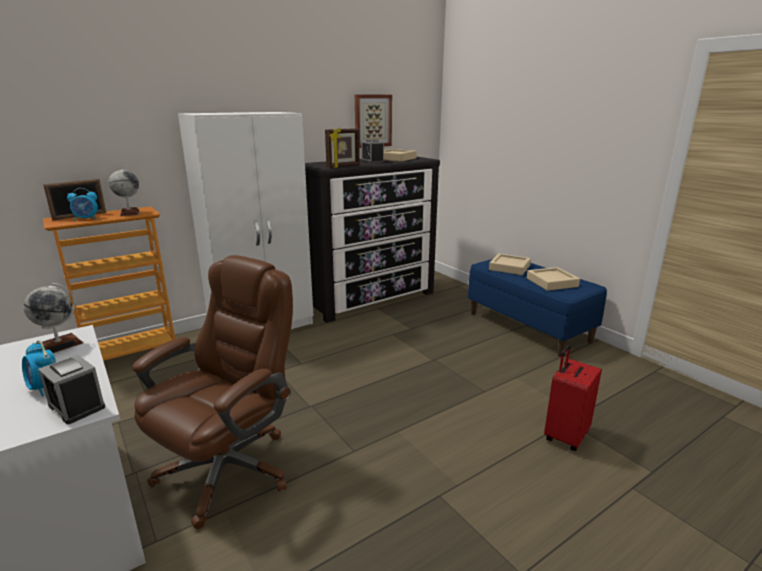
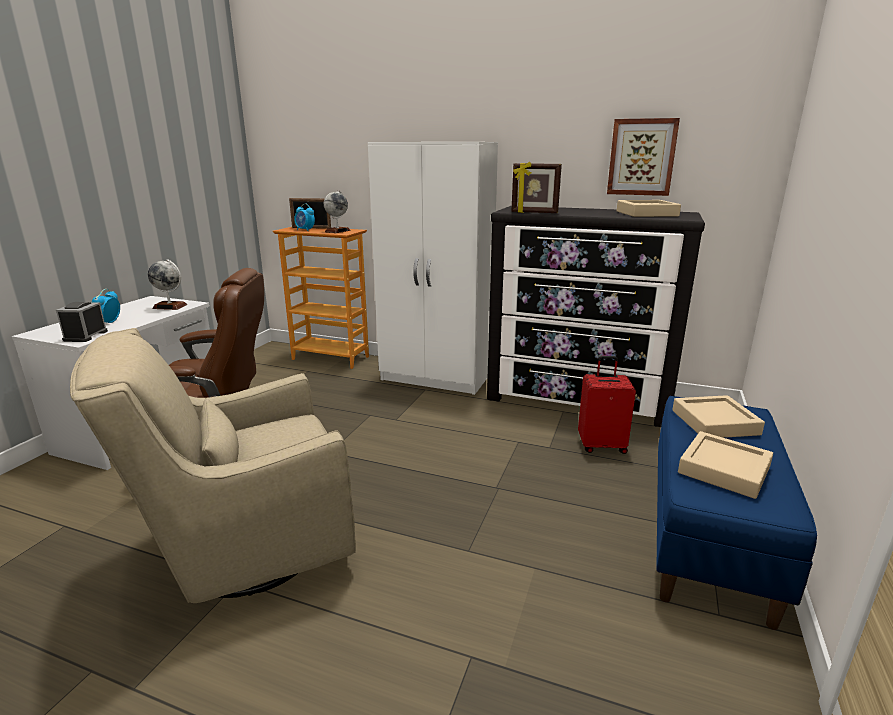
camera: 55 degrees right, 0 degrees up
alarm clock [361,140,384,163] -> none
red suitcase [544,345,602,451] -> red suitcase moved to [578,356,636,454]
none -> beige armchair [70,328,356,603]

